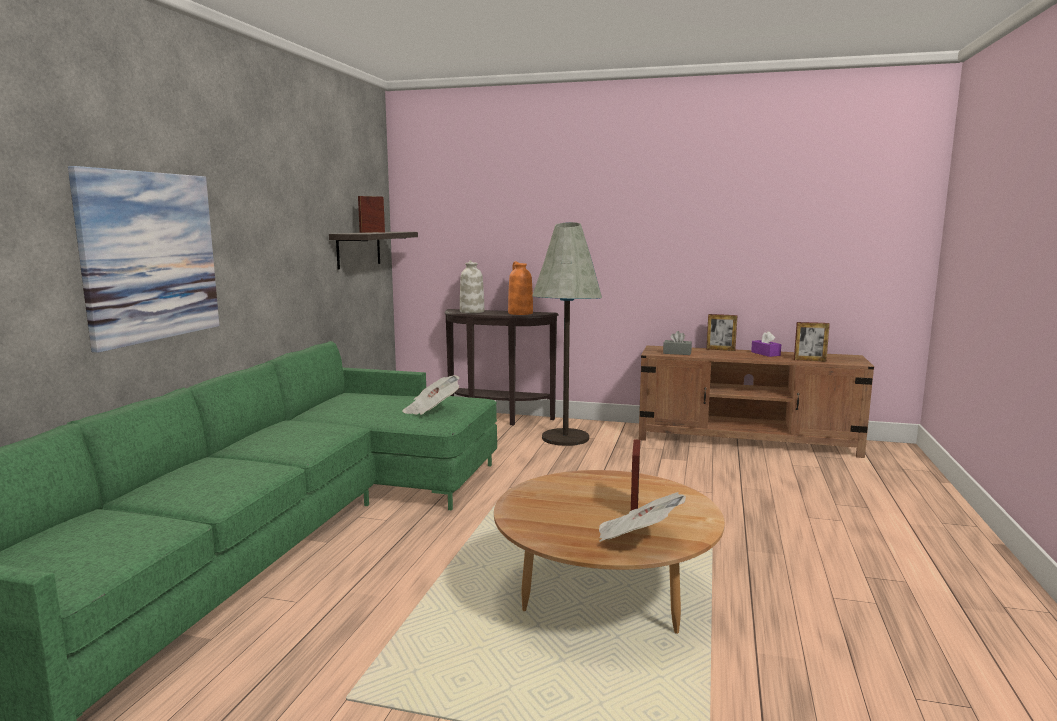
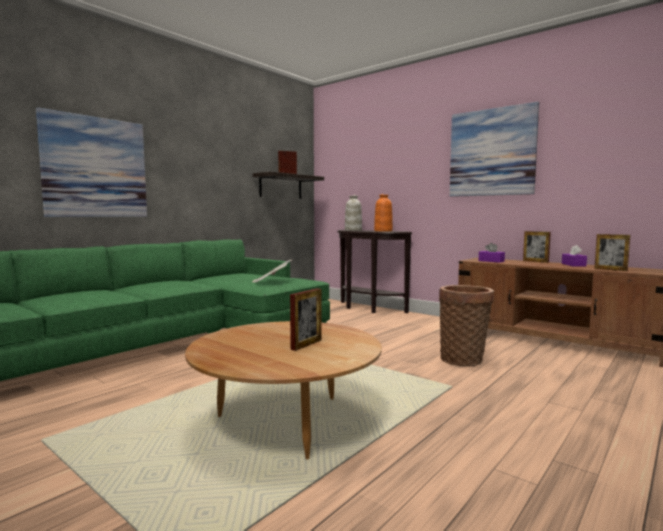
camera: 25 degrees right, 5 degrees down
grey floor lamp [532,222,602,446] -> none
newspaper [599,492,686,542] -> none
grey tissue box [663,331,692,355] -> purple tissue box [479,243,505,263]
none -> basket [439,285,494,366]
none -> picture [450,102,539,197]

